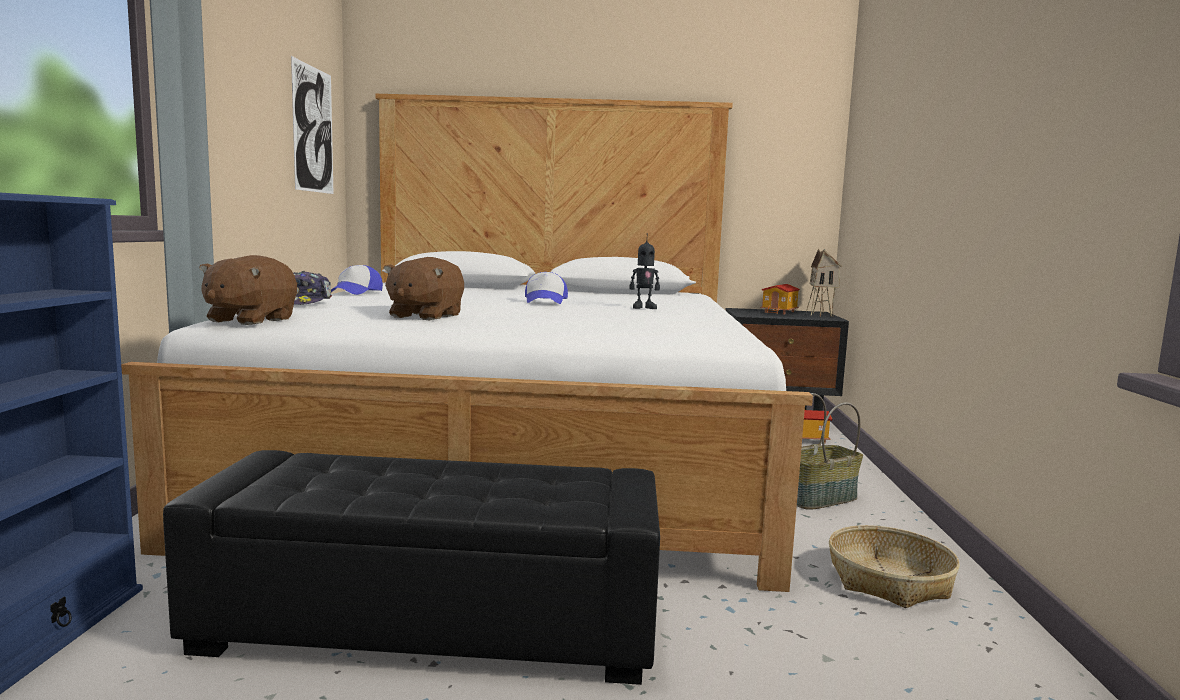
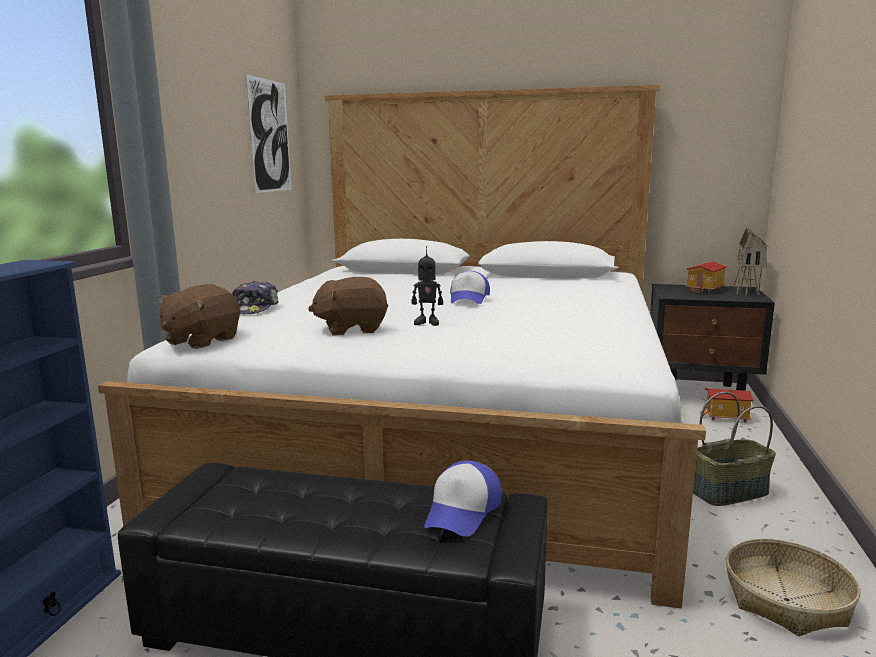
camera: 10 degrees right, 5 degrees up
cap [331,265,383,295] -> cap moved to [424,460,502,537]
brown plush toy [383,257,464,320] -> brown plush toy turned 45 degrees clockwise [308,277,388,335]
toy robot [629,233,660,309] -> toy robot moved to [412,246,443,326]

